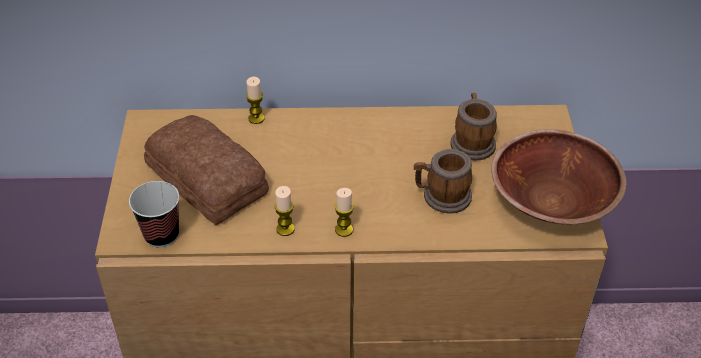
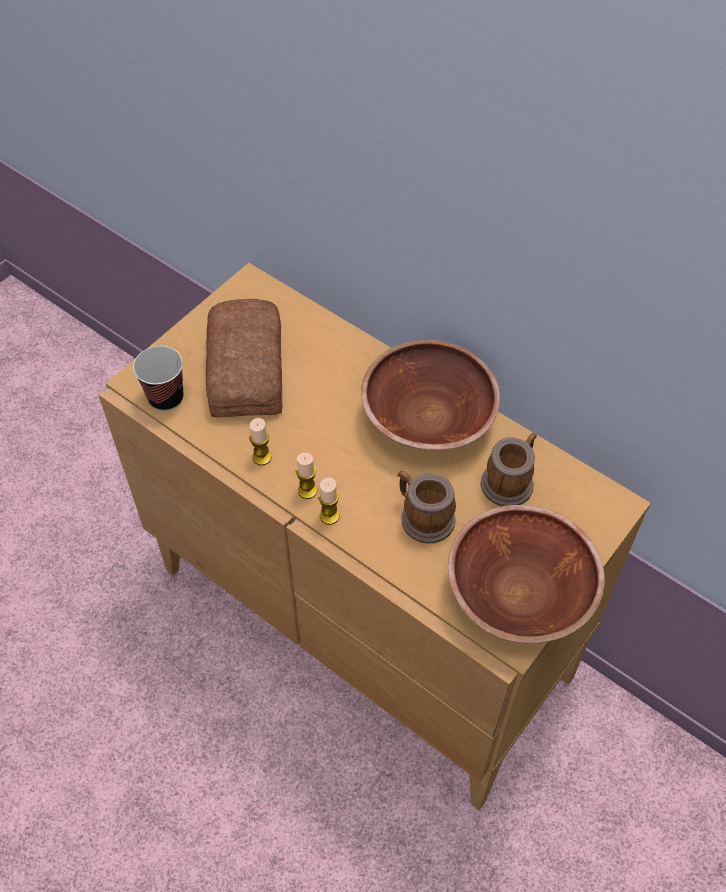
camera: 40 degrees right, 10 degrees up
candle [246,77,265,124] -> candle moved to [318,478,339,525]
none -> brown bowl [361,340,500,450]

